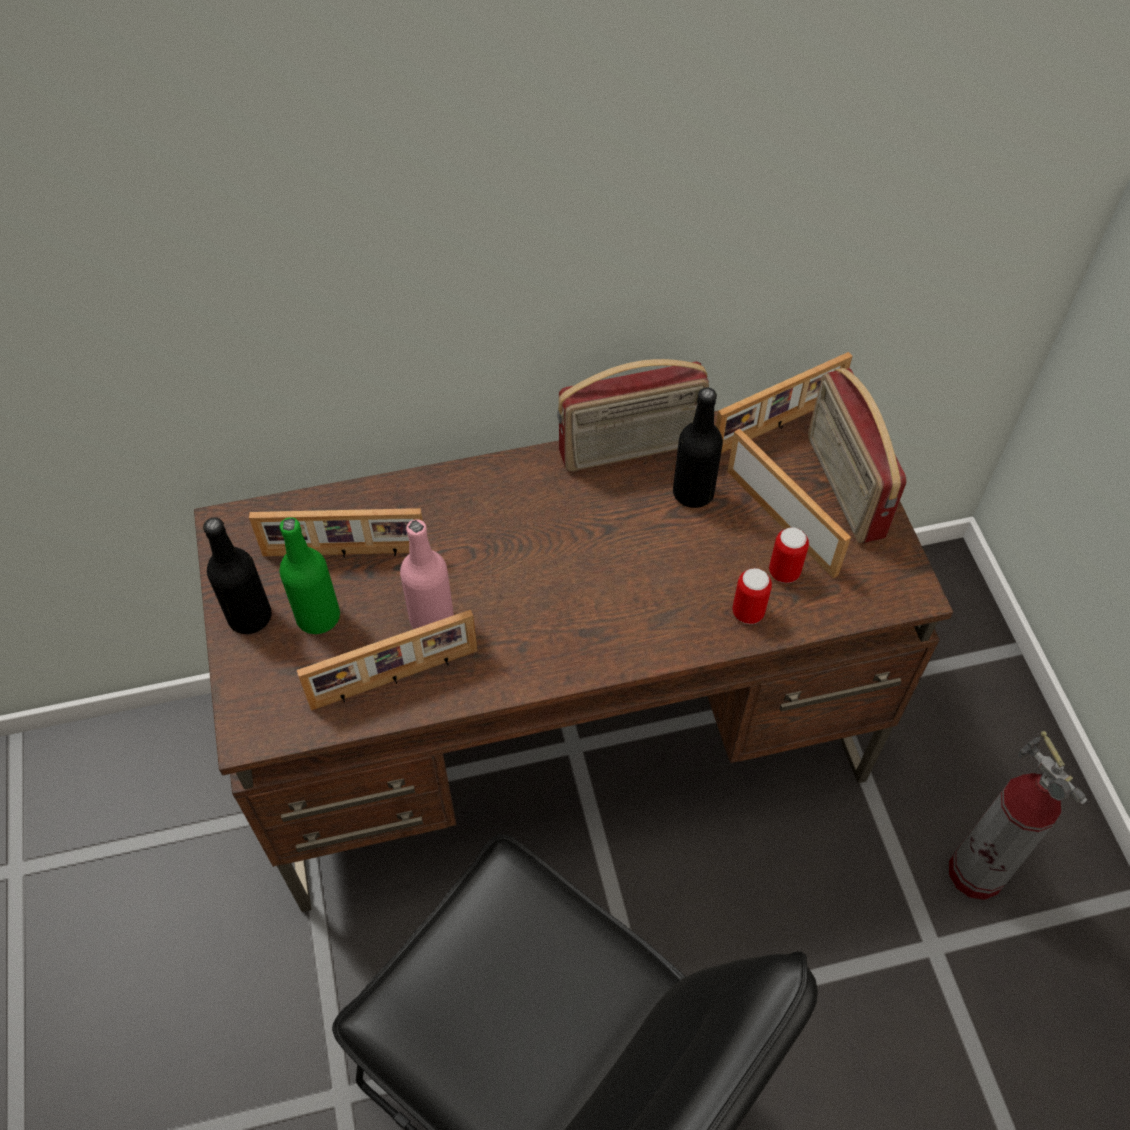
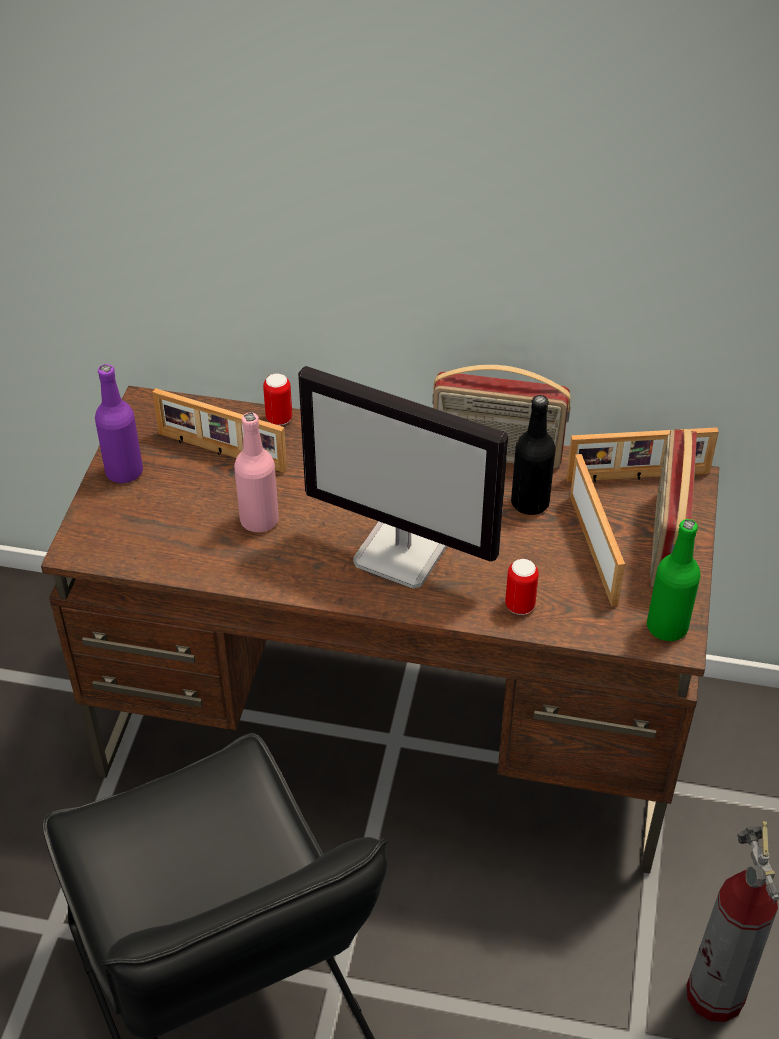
camera: 25 degrees right, 10 degrees down
black bottle [203,517,272,634] -> purple bottle [95,364,143,483]
green bottle [279,517,340,634] -> green bottle moved to [647,519,701,641]
picture frame [297,610,477,711] -> none
can [769,527,809,583] -> can moved to [263,373,292,426]
none -> monitor [298,366,508,589]

